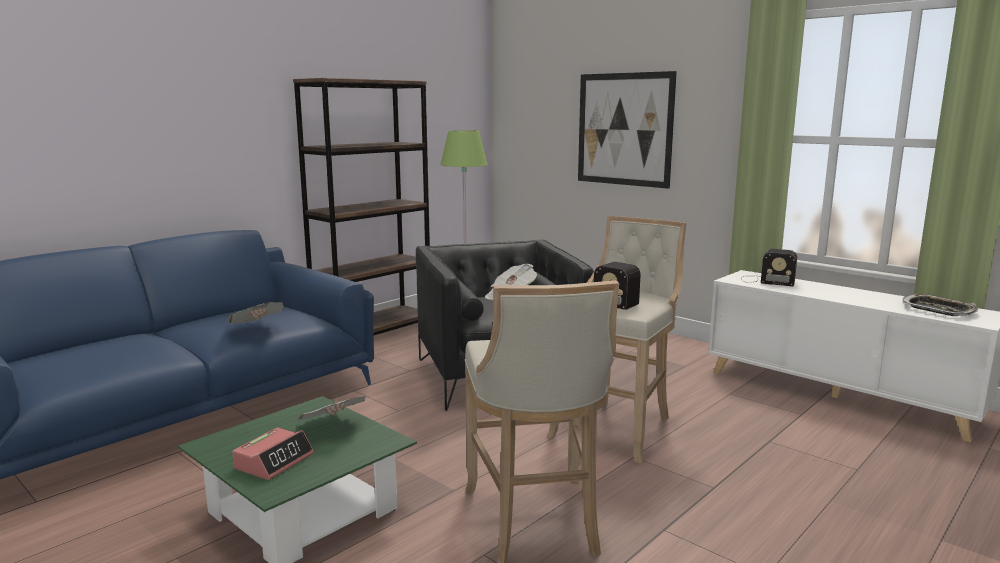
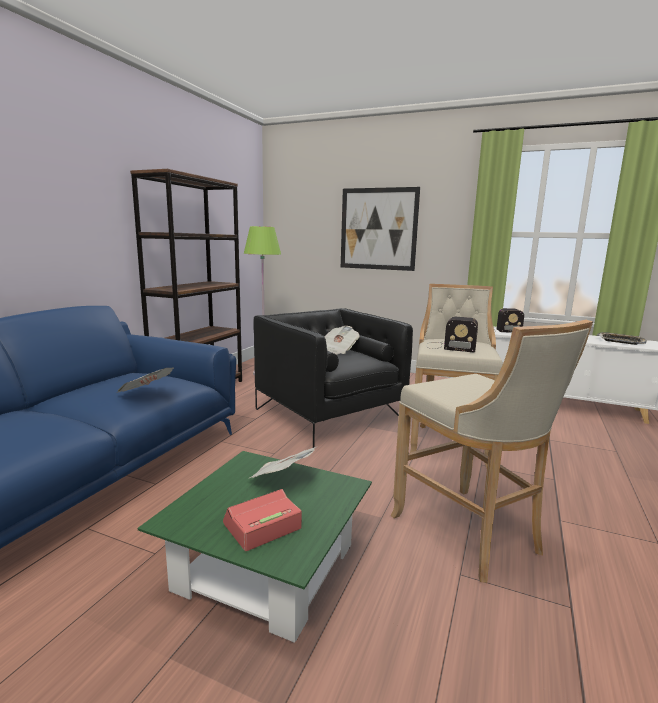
camera: 20 degrees left, 0 degrees up
alarm clock [232,427,314,480] -> alarm clock turned 135 degrees counterclockwise [223,489,302,551]

